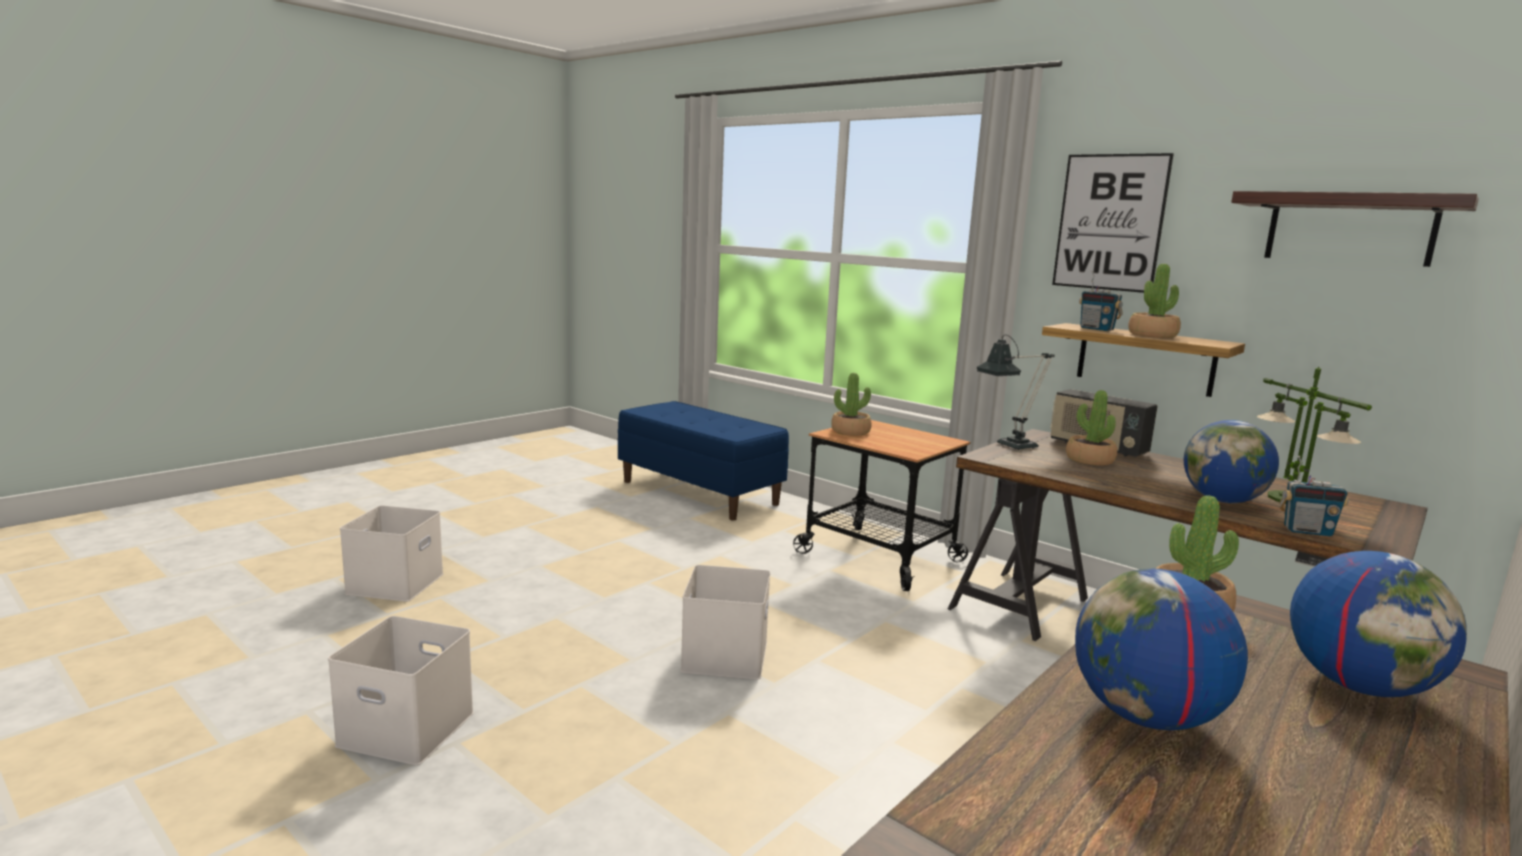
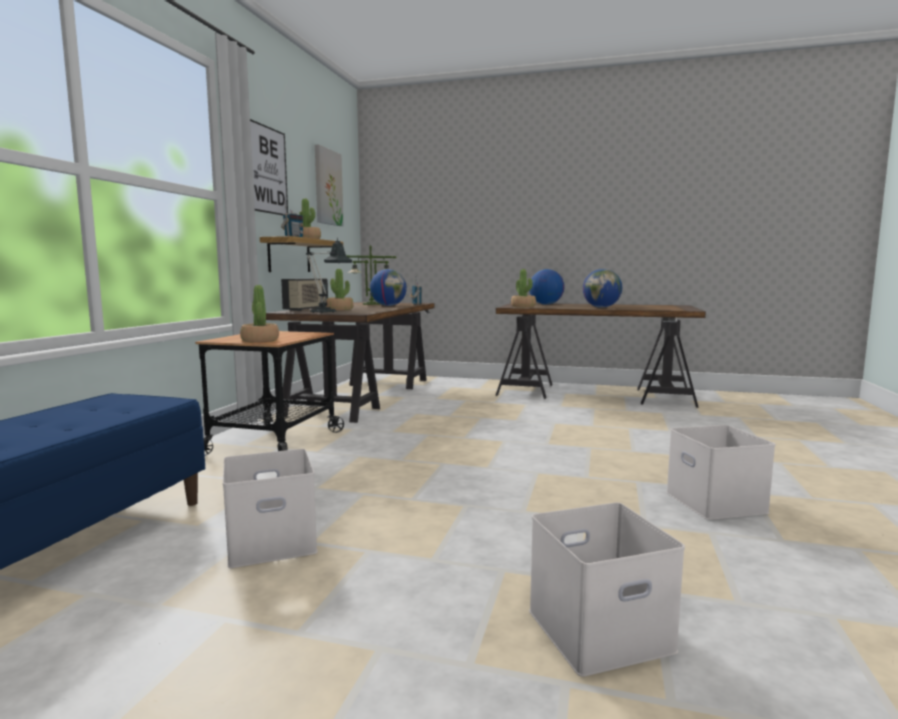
camera: 115 degrees left, 5 degrees down
white storage box [680,565,770,680] -> white storage box moved to [223,449,318,568]
shelf [1231,191,1479,267] -> picture [315,145,343,226]

